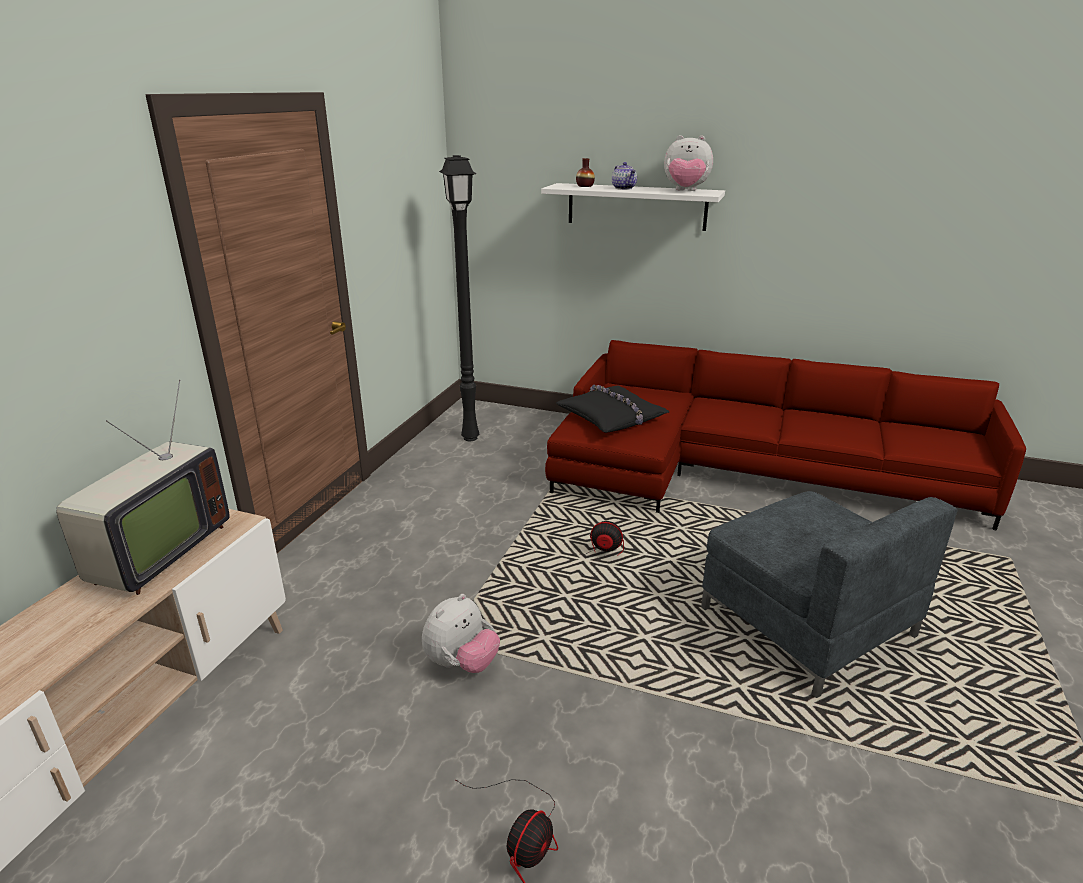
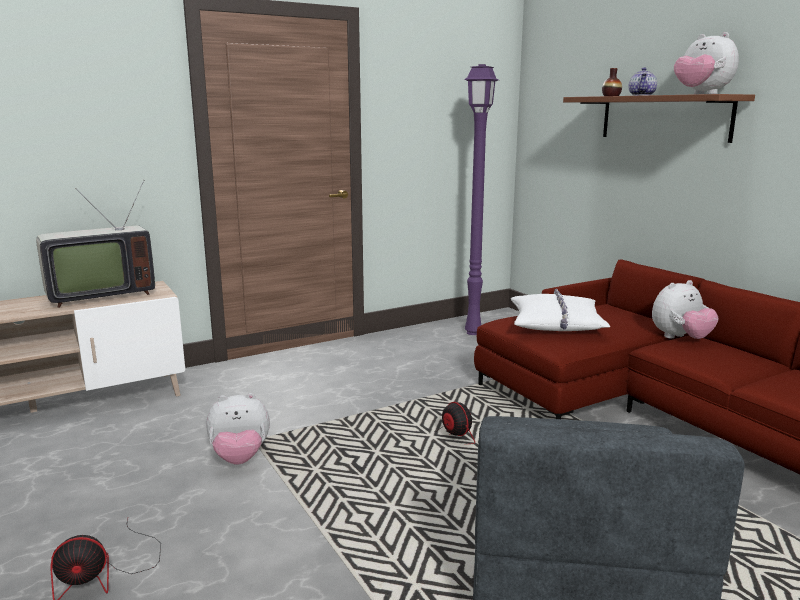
camera: 40 degrees right, 10 degrees down
black floor lamp [439,155,479,441] -> purple floor lamp [464,64,498,335]
white shelf [541,183,725,231] -> brown shelf [563,94,755,143]
black pillow [556,385,669,433] -> white pillow [511,289,610,331]
none -> plush toy [652,280,719,339]

